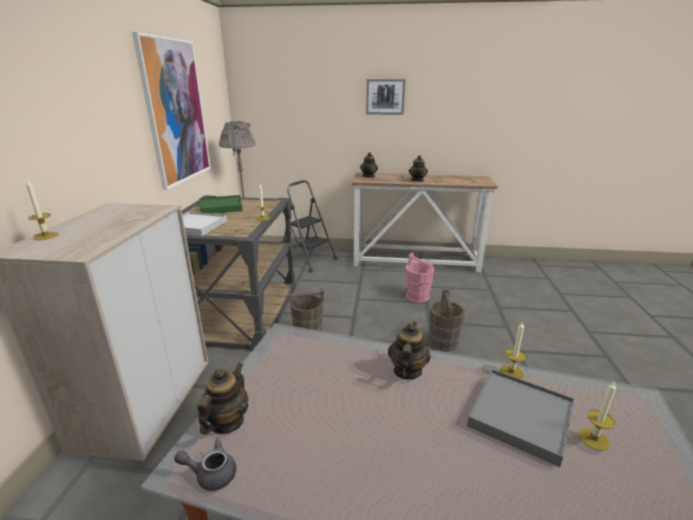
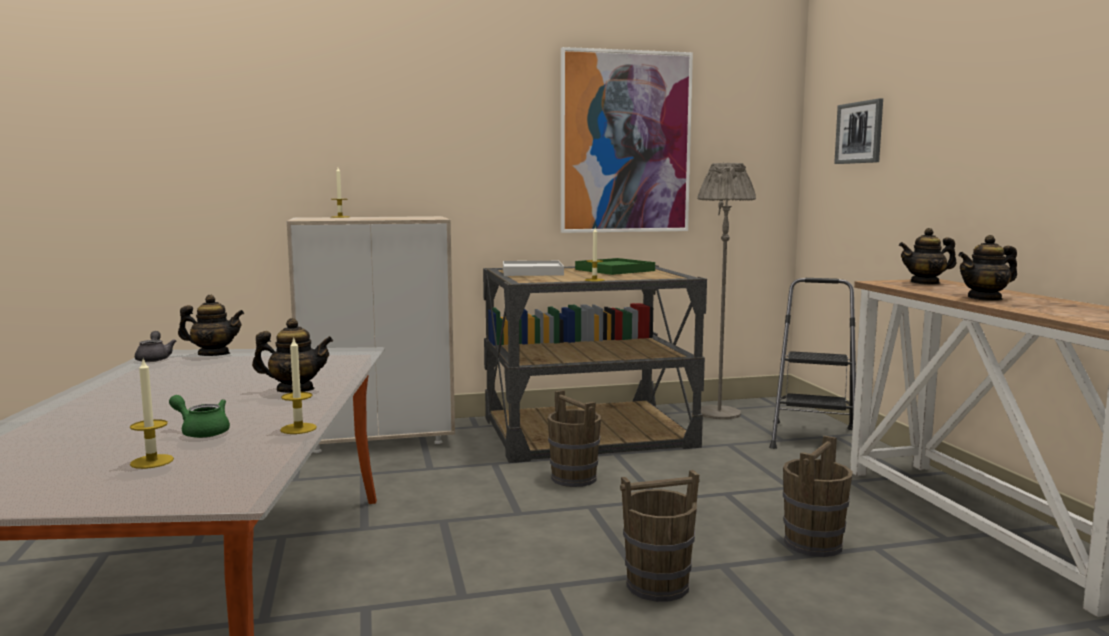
camera: 70 degrees right, 15 degrees down
picture [366,79,406,115] -> picture moved to [834,98,883,164]
pink bucket [406,253,434,303] -> brown bucket [783,435,853,557]
grey tray [467,369,575,467] -> green teapot [169,395,230,438]

